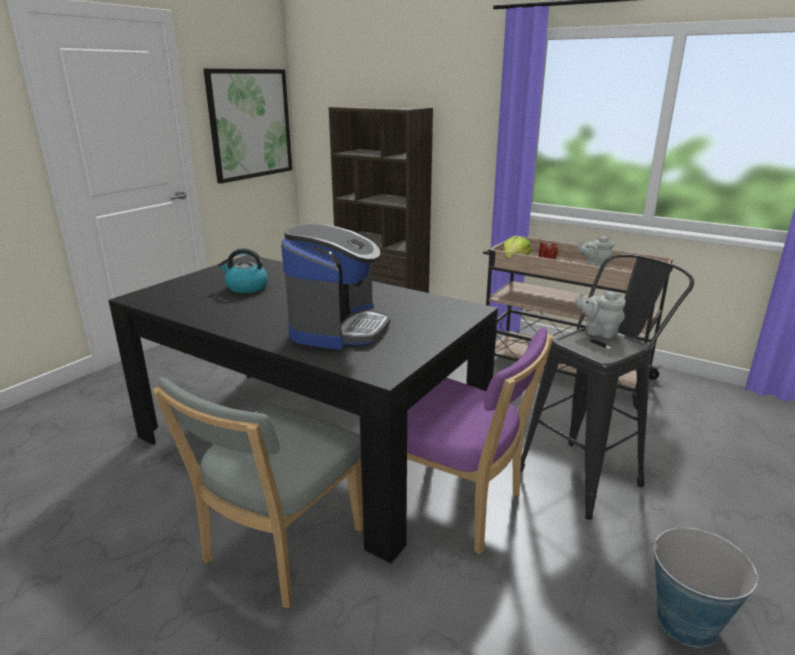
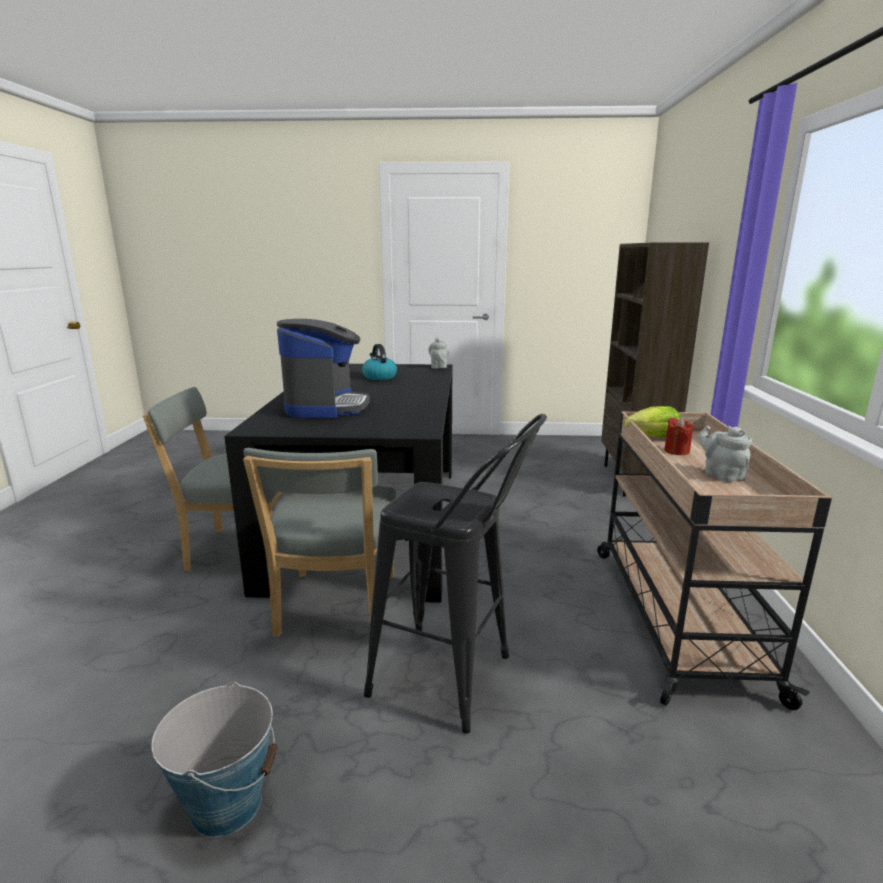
camera: 60 degrees right, 5 degrees down
picture [203,68,292,184] -> none
coffee machine [281,223,390,350] -> coffee machine turned 75 degrees counterclockwise [277,319,370,418]
purple chair [407,327,553,555] -> grey chair [243,448,396,637]
grey teapot [575,291,625,338] -> grey teapot moved to [428,337,450,369]

